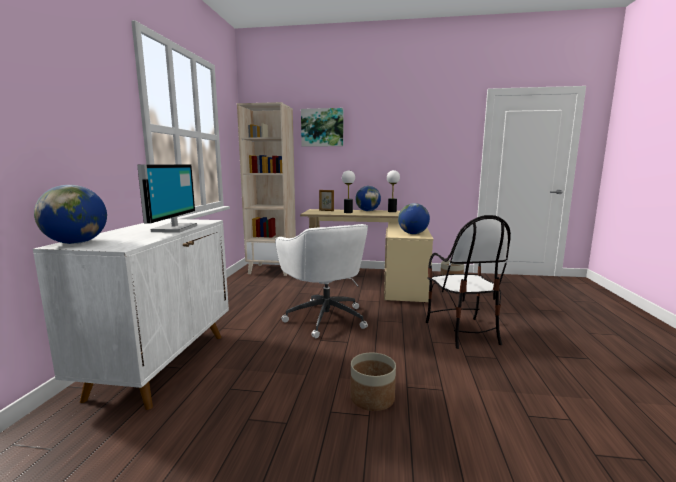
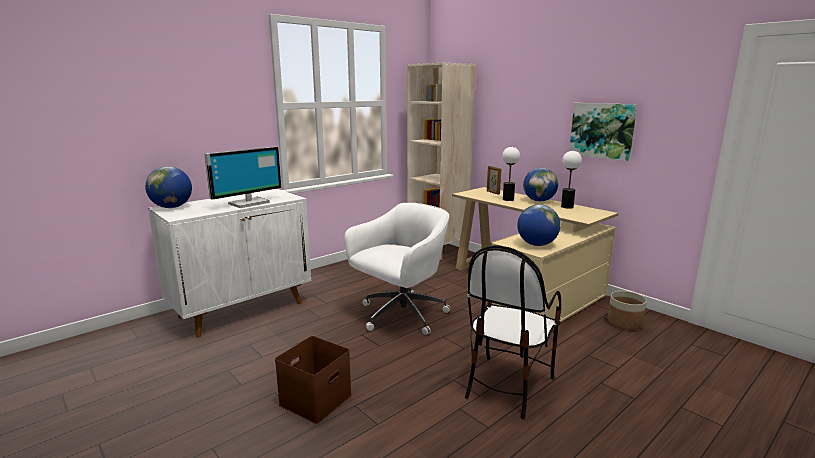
camera: 40 degrees right, 5 degrees up
white office chair [275,224,368,338] -> white office chair turned 150 degrees counterclockwise [344,203,451,335]
picture [301,108,343,147] -> picture moved to [569,103,637,161]
planter [350,353,396,411] -> brown storage box [275,336,352,424]

